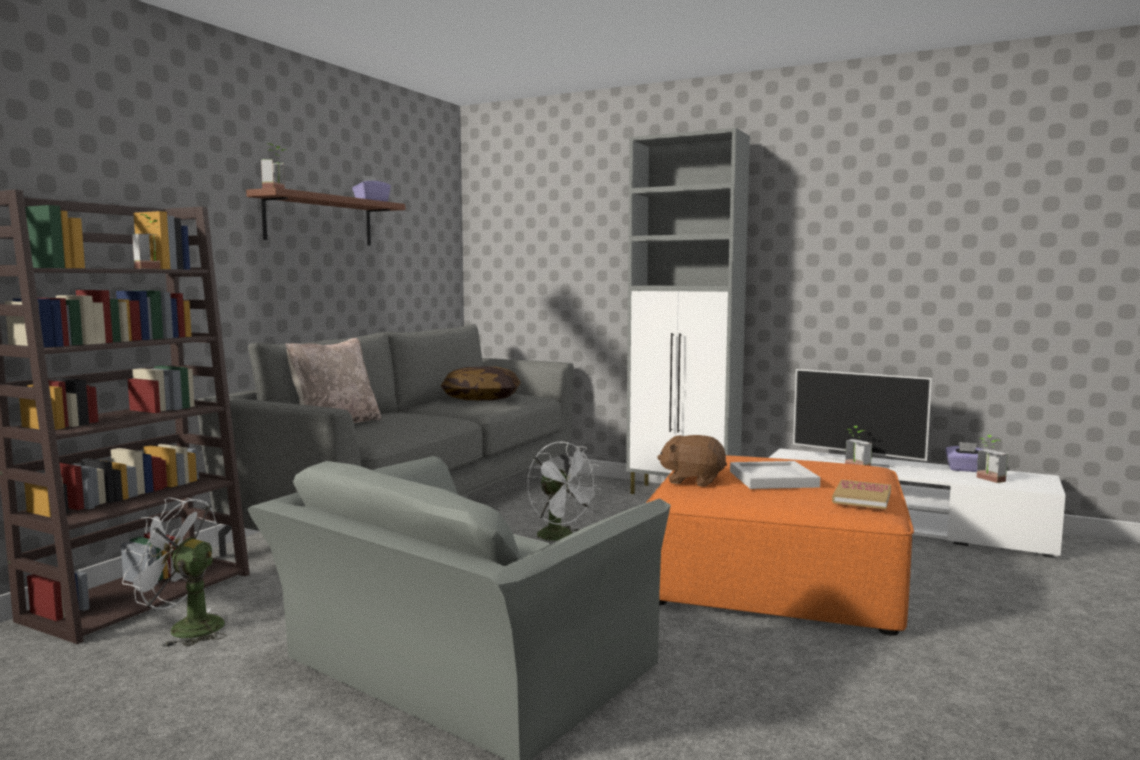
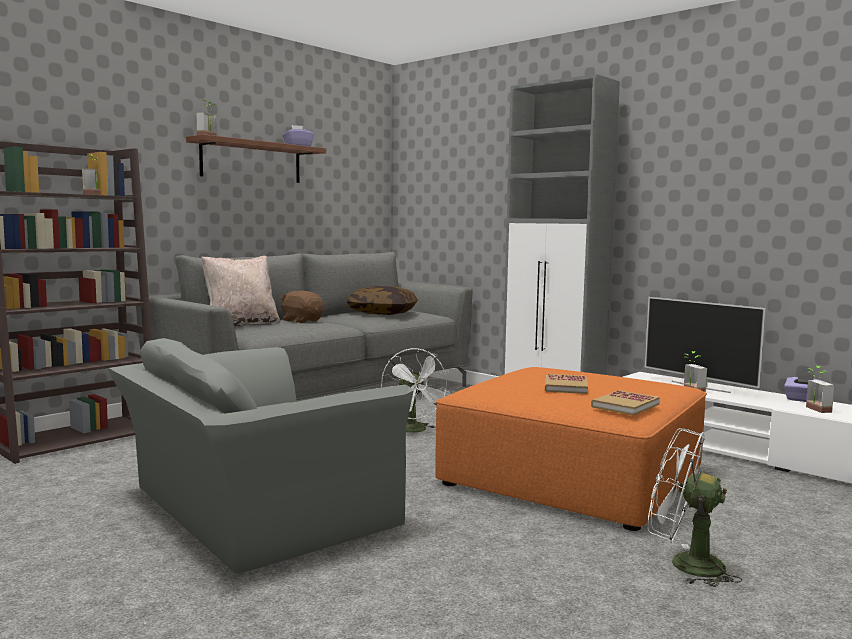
camera: 15 degrees right, 0 degrees up
white fan [122,498,226,647] -> white fan moved to [648,428,742,587]
brown plush toy [657,435,727,487] -> brown plush toy moved to [280,291,323,323]
white tray [730,461,820,489] -> book [545,374,588,394]

